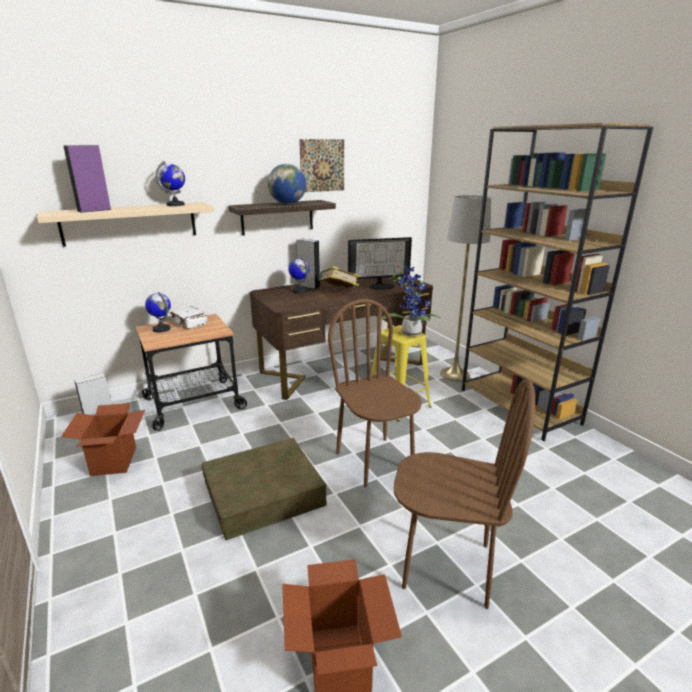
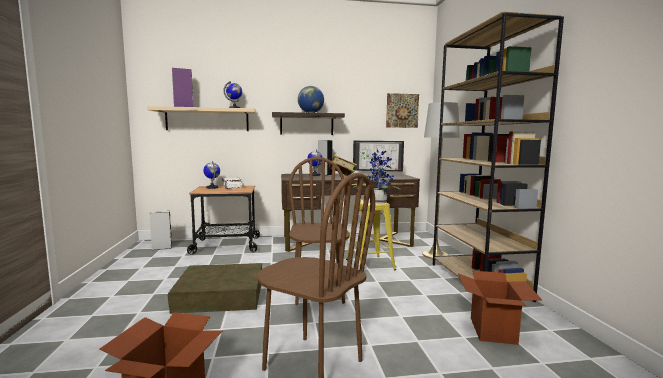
camera: 20 degrees right, 15 degrees down
cardboard box [61,403,145,476] -> cardboard box moved to [458,271,542,345]
picture [299,139,344,192] -> picture moved to [386,93,419,128]

